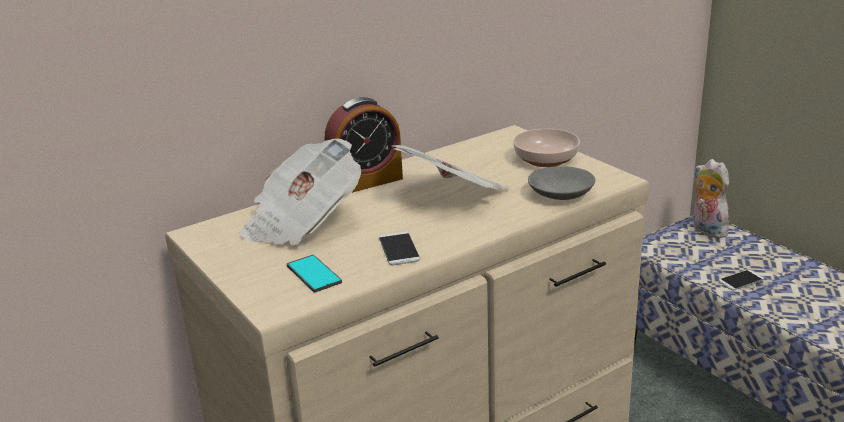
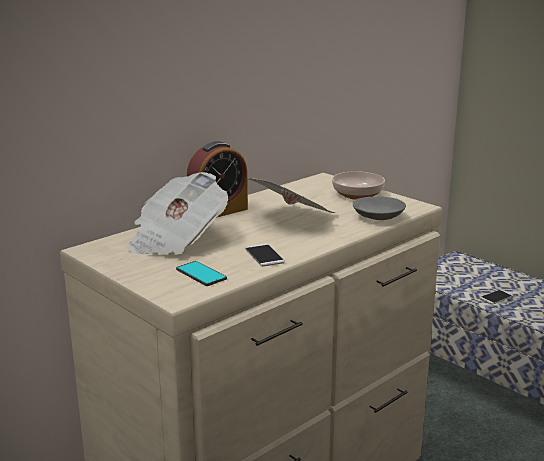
camera: 10 degrees left, 5 degrees down
plush toy [693,159,733,238] -> none

